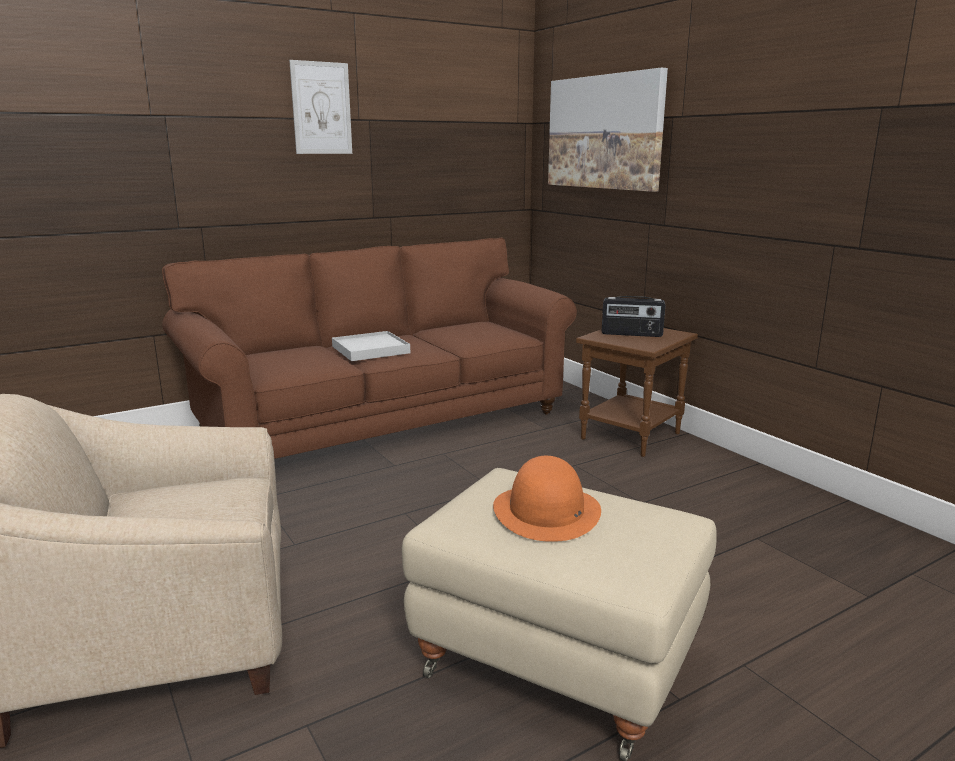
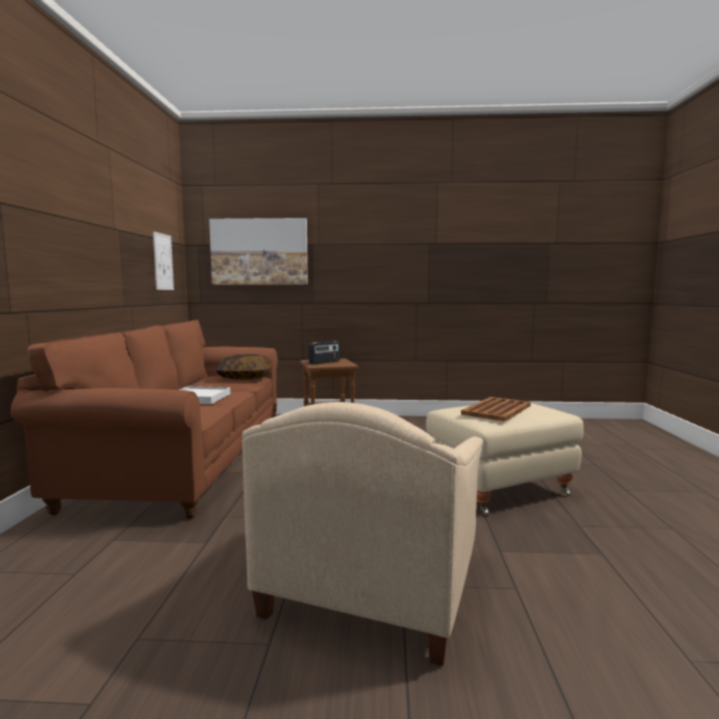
camera: 55 degrees left, 10 degrees down
picture [289,60,352,154] -> picture moved to [153,231,174,290]
orange hat [493,456,601,542] -> brown tray [461,397,531,422]
none -> pillow [215,354,272,380]

